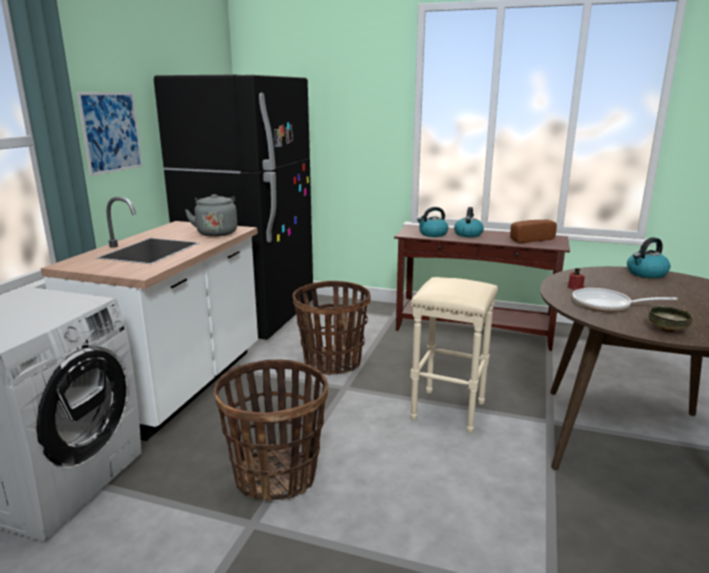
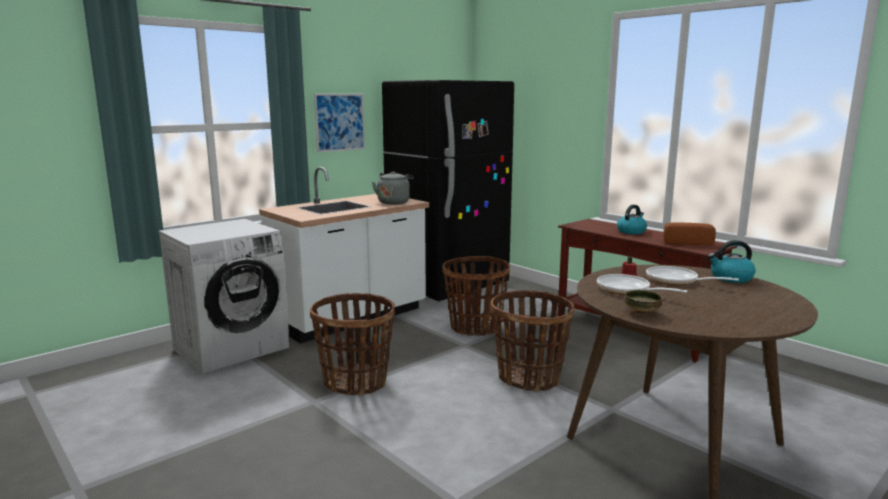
camera: 30 degrees right, 5 degrees down
beige stool [410,277,498,433] -> basket [491,290,575,392]
kettle [417,207,448,237] -> none
none -> frying pan [646,266,739,285]

